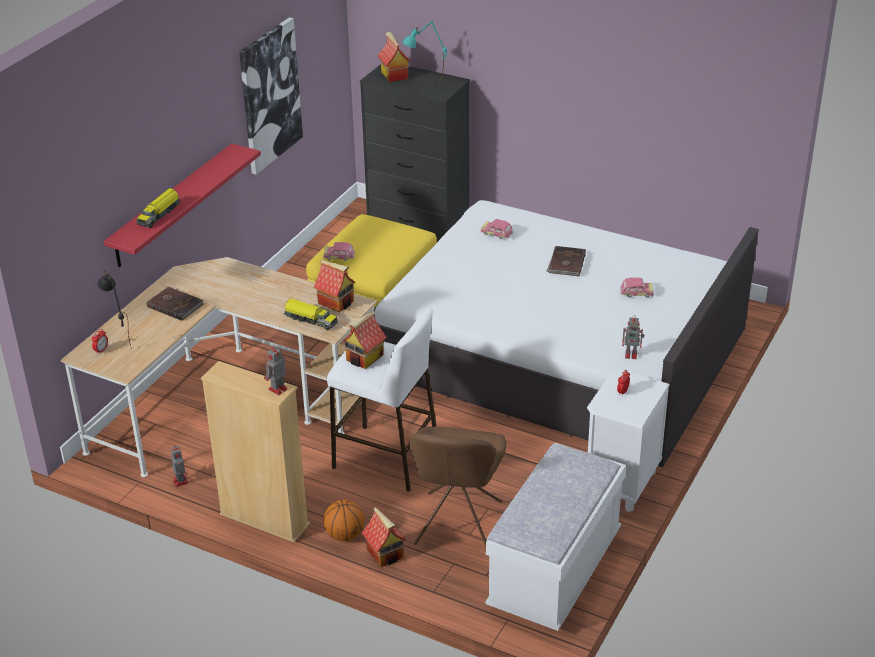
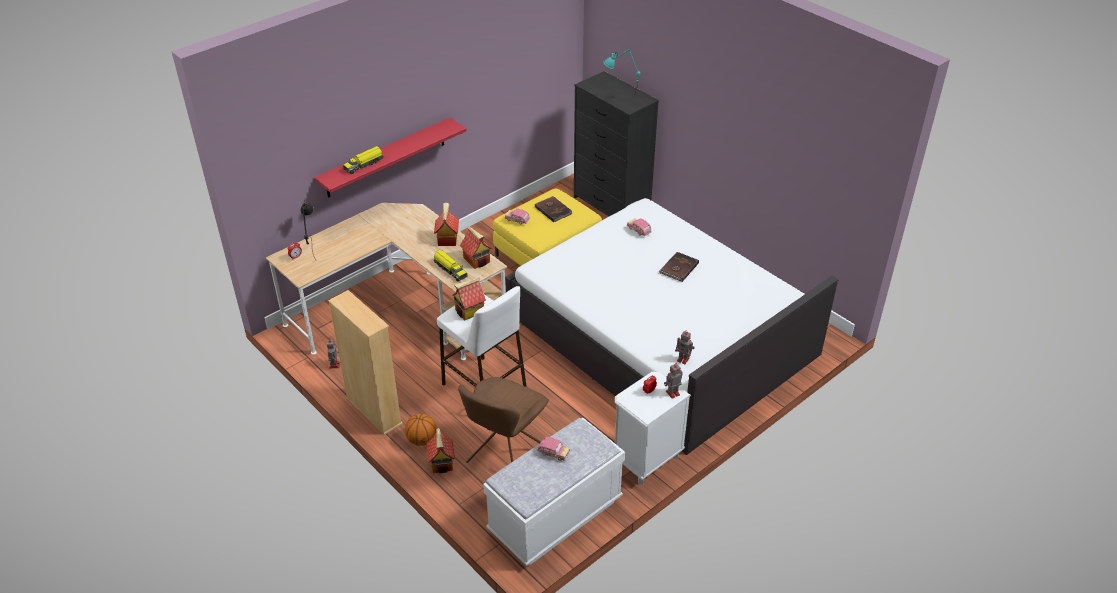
camera: 20 degrees right, 5 degrees up
brown book [147,287,204,321] -> brown book moved to [535,196,572,222]
picture [239,17,303,175] -> none
toy robot [264,345,288,395] -> toy robot moved to [664,364,683,399]
toy house [378,31,411,82] -> toy house moved to [434,202,459,246]
toy car [620,277,654,298] -> toy car moved to [537,437,570,461]

